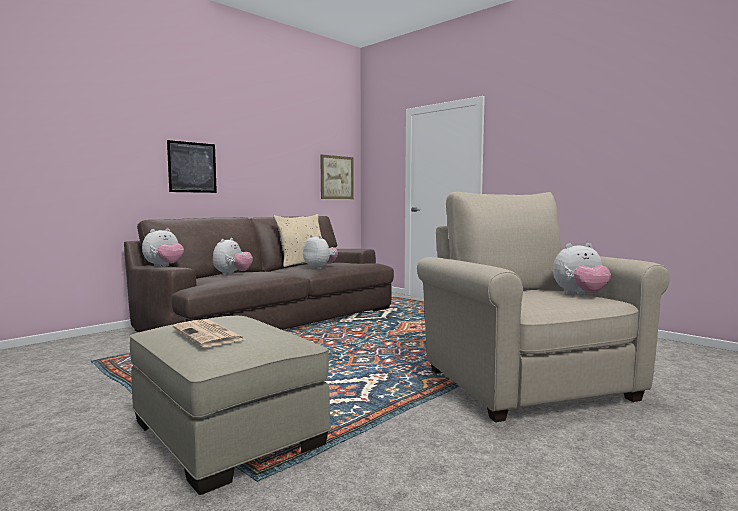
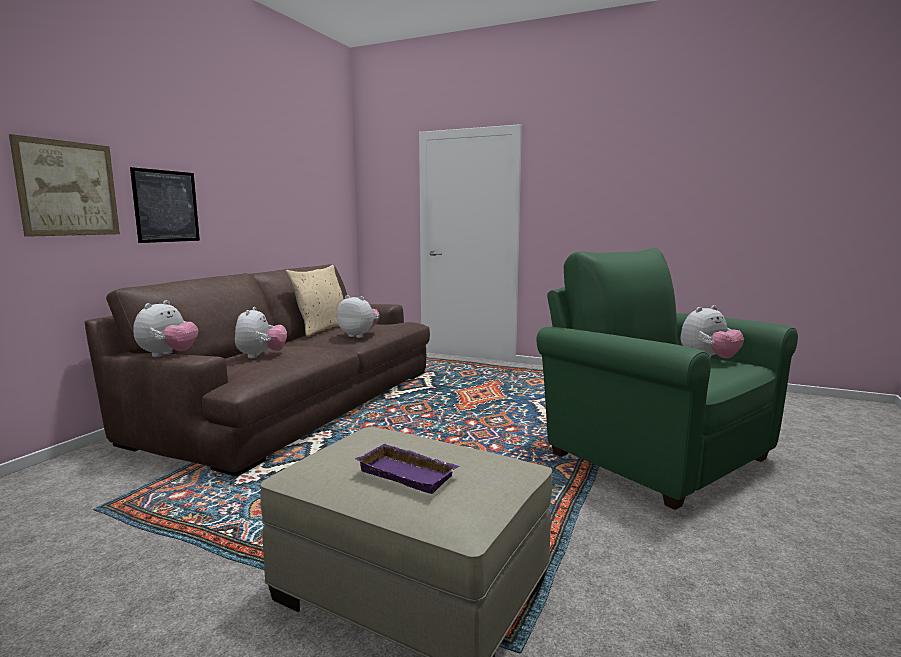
camera: 20 degrees left, 5 degrees up
newspaper [173,319,247,347] -> purple tray [355,444,460,494]
picture [320,154,354,199] -> picture moved to [9,134,120,237]
beige armchair [417,192,670,422] -> green armchair [537,248,798,510]

